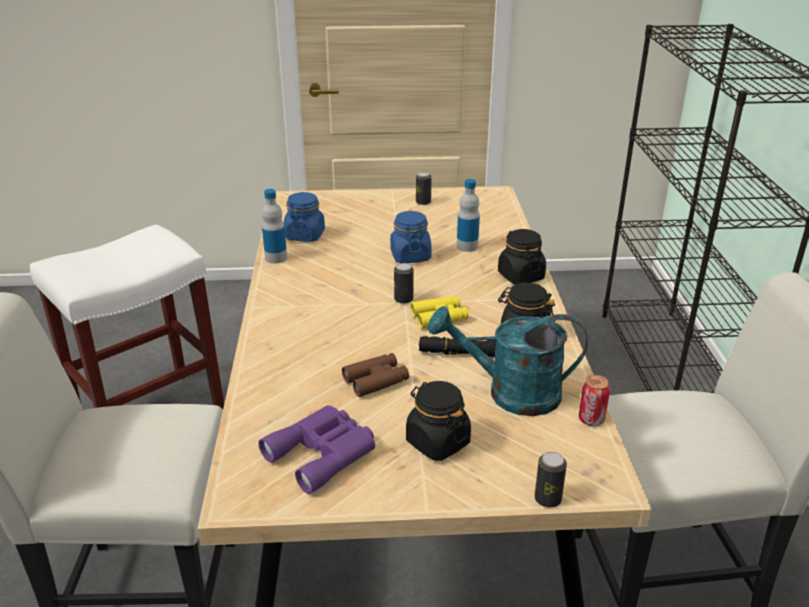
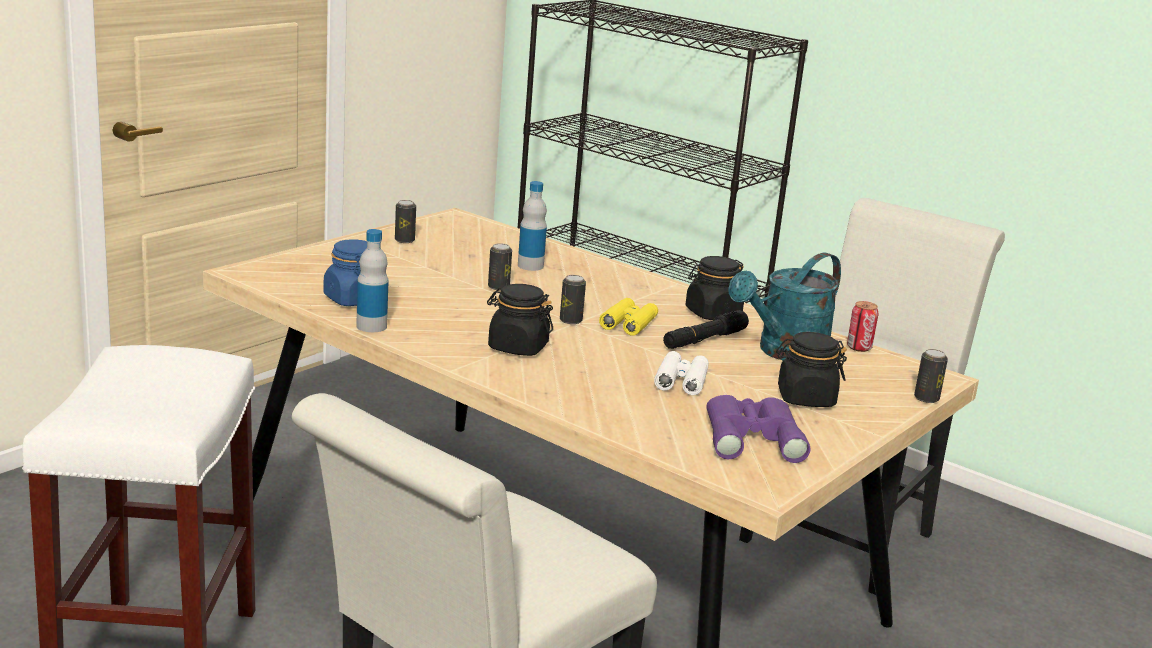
camera: 50 degrees left, 10 degrees down
brown binoculars [342,353,409,397] -> white binoculars [654,351,709,395]
blue jar [390,211,431,263] -> can [488,243,512,290]
black jar [498,229,546,284] -> black jar moved to [487,284,553,356]

